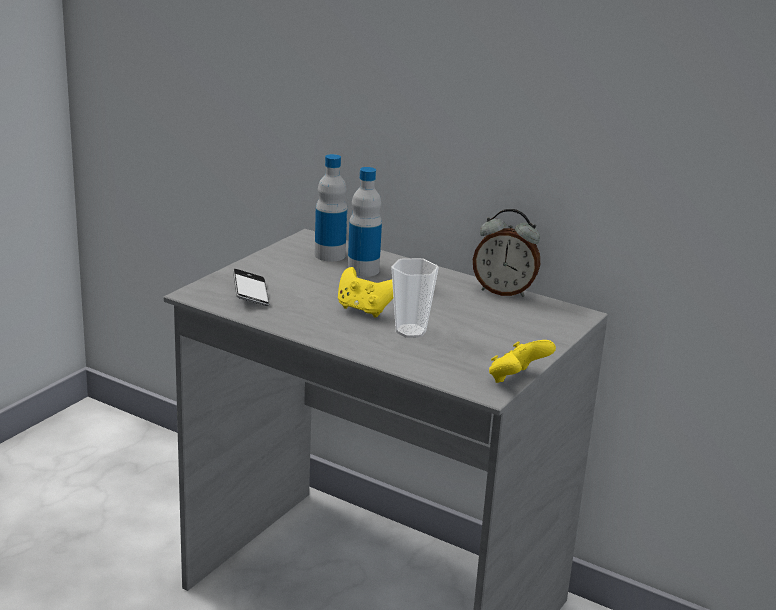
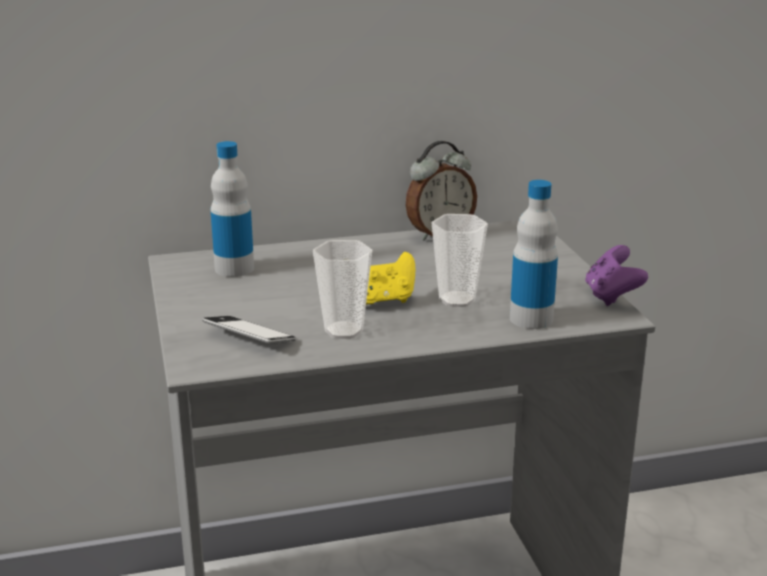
camera: 45 degrees left, 0 degrees up
bottle [348,167,382,277] -> bottle moved to [510,180,558,329]
yellow game controller [489,340,556,383] -> purple game controller [585,245,648,306]
none -> cup [313,240,372,339]

